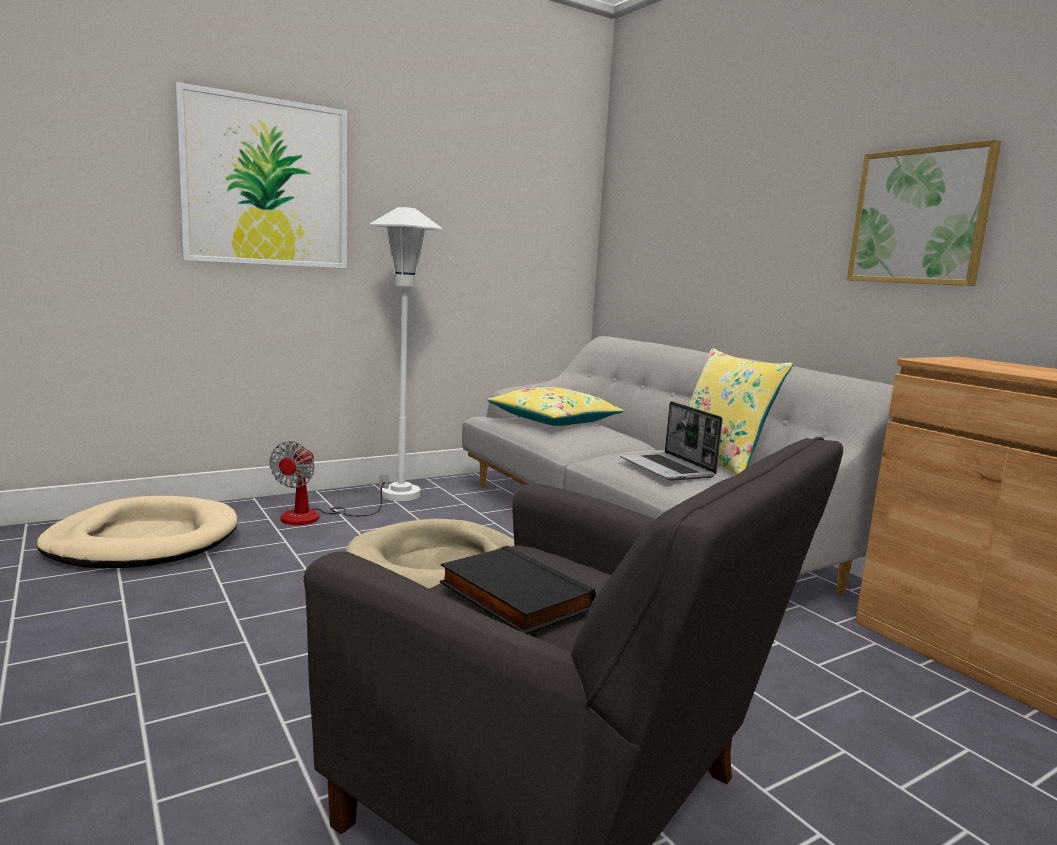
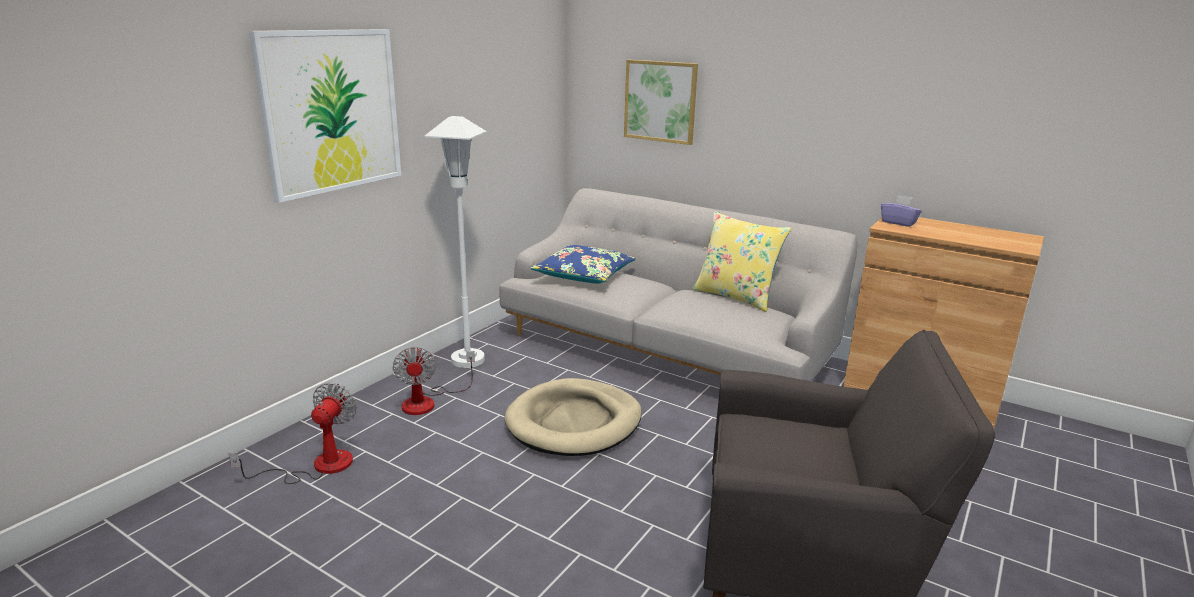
camera: 25 degrees left, 10 degrees up
beige dog bed [36,496,238,568] -> fan [228,383,357,484]
black book [440,545,596,634] -> none
yellow pillow [487,387,624,426] -> blue pillow [530,245,636,284]
laptop [620,401,723,481] -> none
picture [847,139,1001,286] -> picture moved to [624,60,698,145]
none -> purple tissue box [881,195,922,227]

